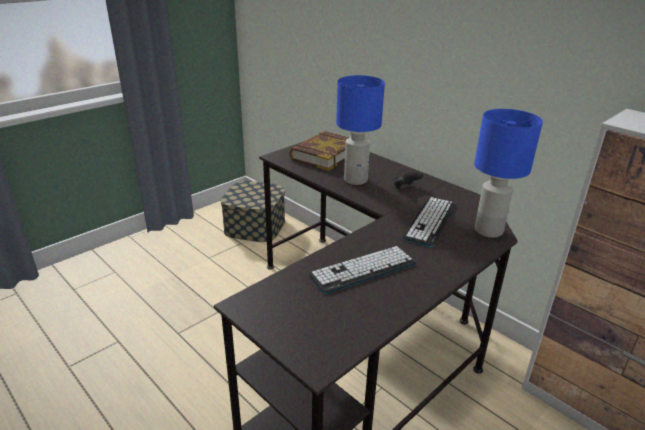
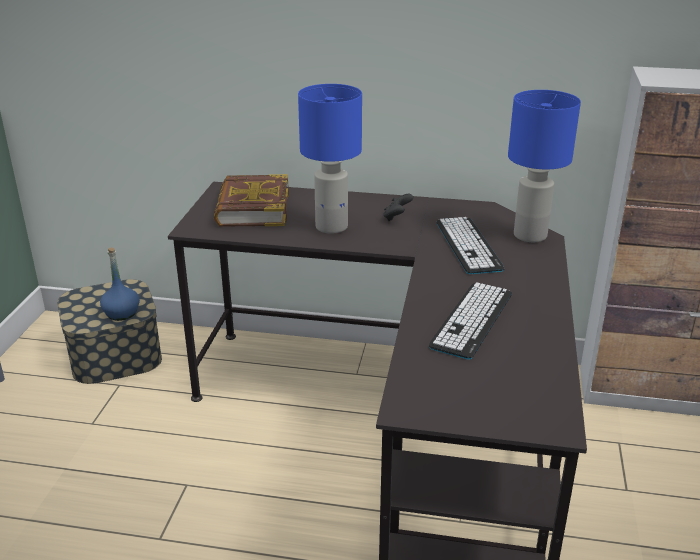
camera: 35 degrees left, 0 degrees up
none -> blue bottle [100,248,140,321]

